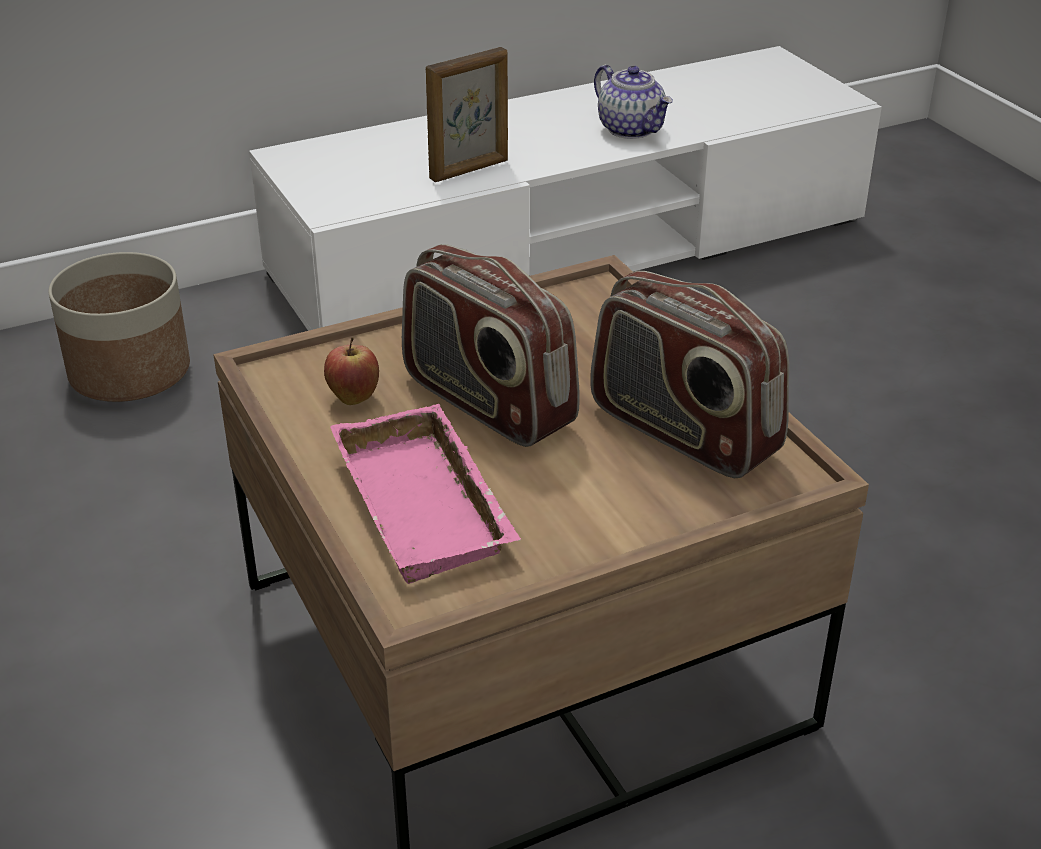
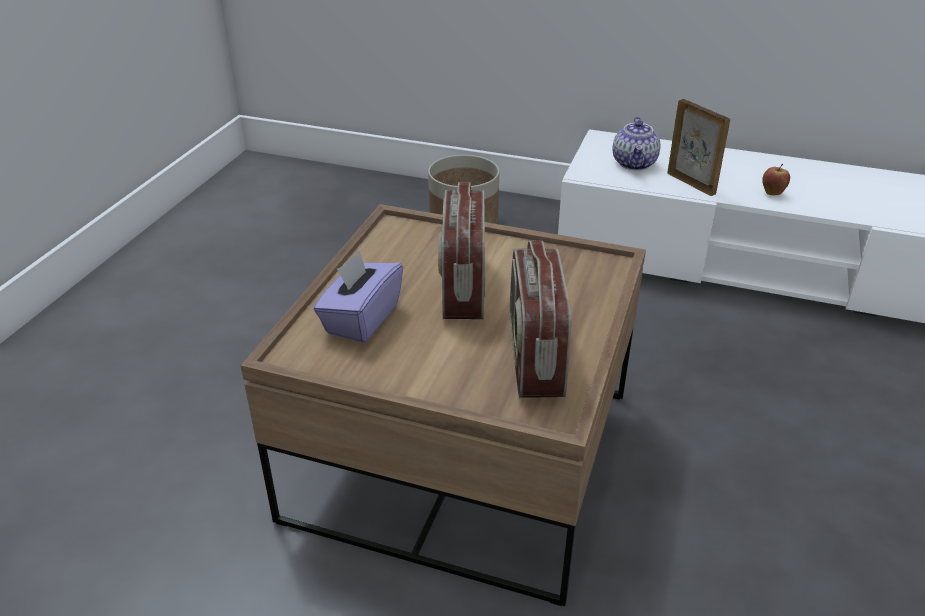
camera: 45 degrees right, 0 degrees up
apple [324,337,379,405] -> apple moved to [762,164,790,195]
pink tray [330,404,521,584] -> purple tissue box [313,250,403,343]
picture frame [426,47,508,182] -> picture frame turned 135 degrees counterclockwise [667,99,730,196]
teapot [594,65,673,139] -> teapot moved to [613,117,660,170]

